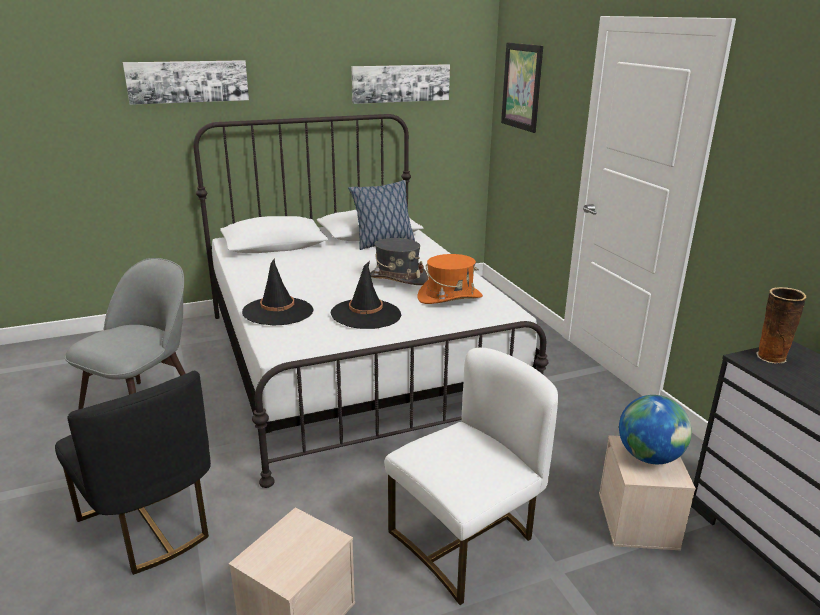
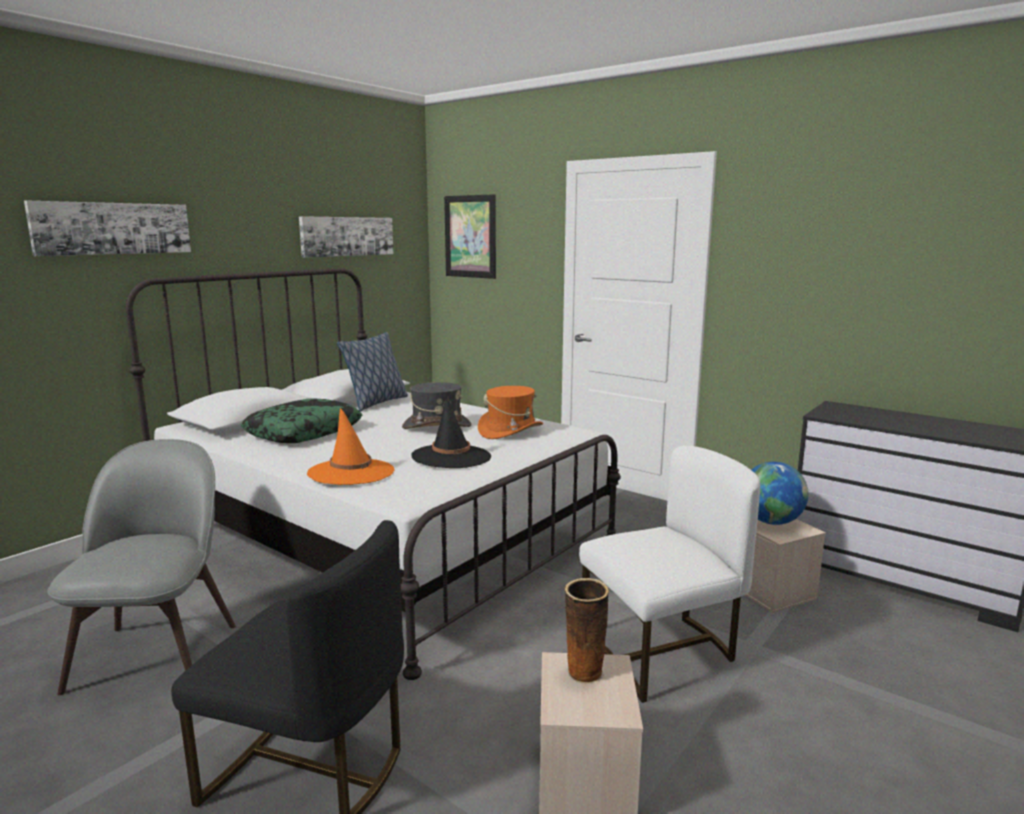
camera: 30 degrees left, 10 degrees down
black hat [242,259,313,325] -> orange hat [307,408,395,485]
white chair [385,348,558,605] -> white chair turned 45 degrees clockwise [579,446,760,703]
vase [756,287,806,364] -> vase moved to [565,578,609,684]
none -> pillow [241,398,362,443]

